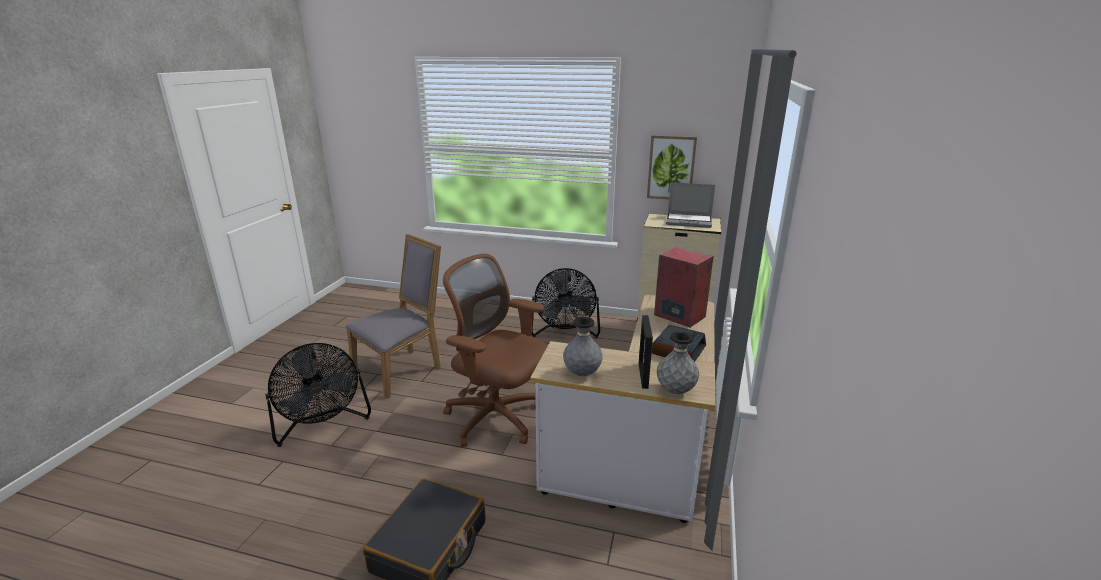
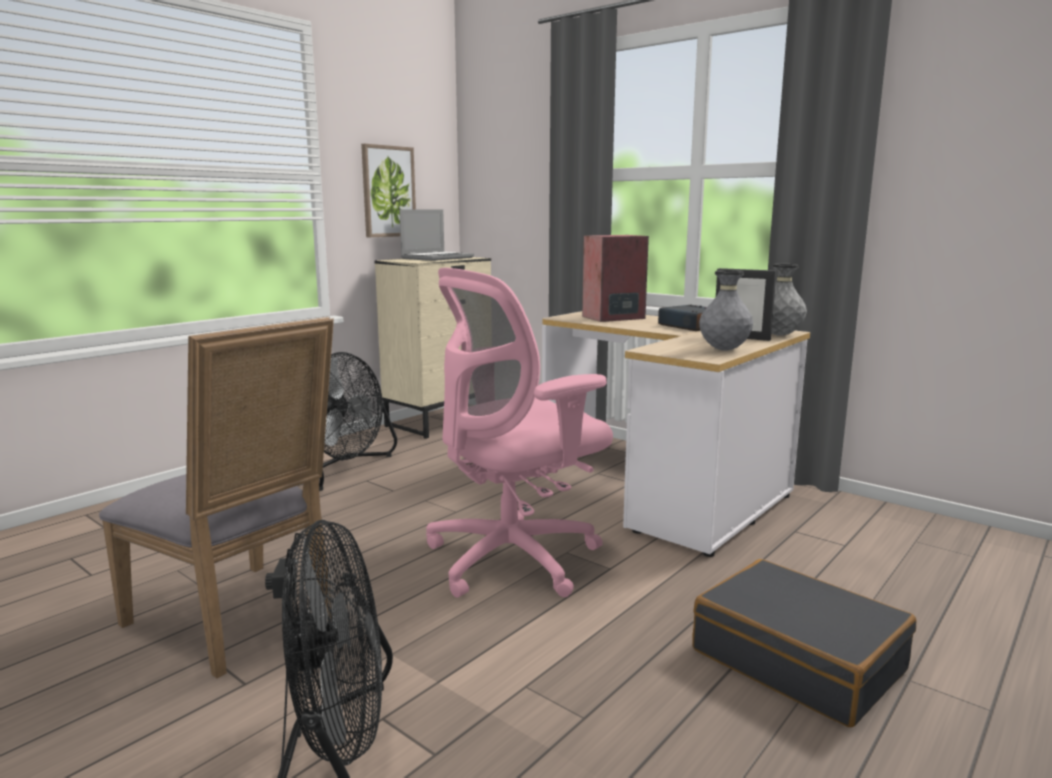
camera: 65 degrees left, 10 degrees down
grey chair [346,234,441,399] -> grey chair turned 150 degrees clockwise [99,317,334,678]
brown office chair [443,254,548,447] -> pink office chair [426,268,613,598]

